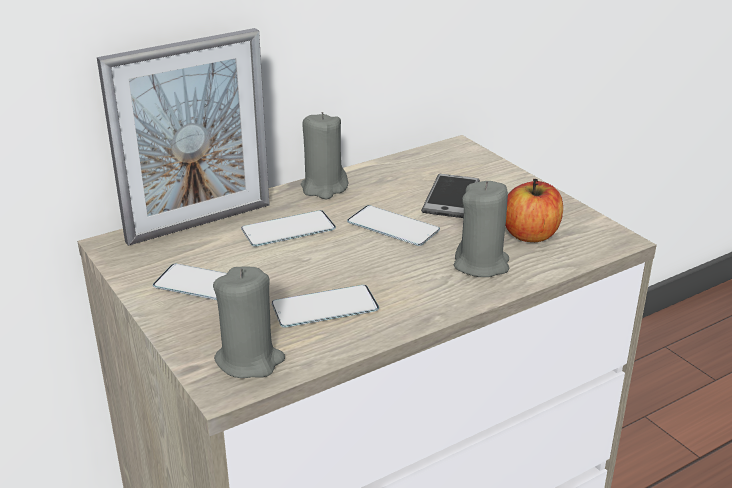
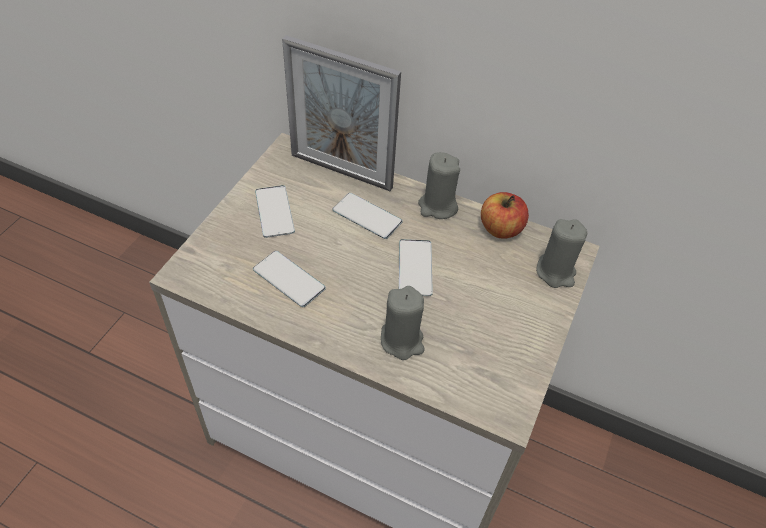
camera: 55 degrees right, 20 degrees up
grey candle [213,267,285,378] -> grey candle moved to [536,219,587,288]
phone [421,174,480,218] -> none
apple [505,179,563,242] -> apple moved to [481,192,529,238]

